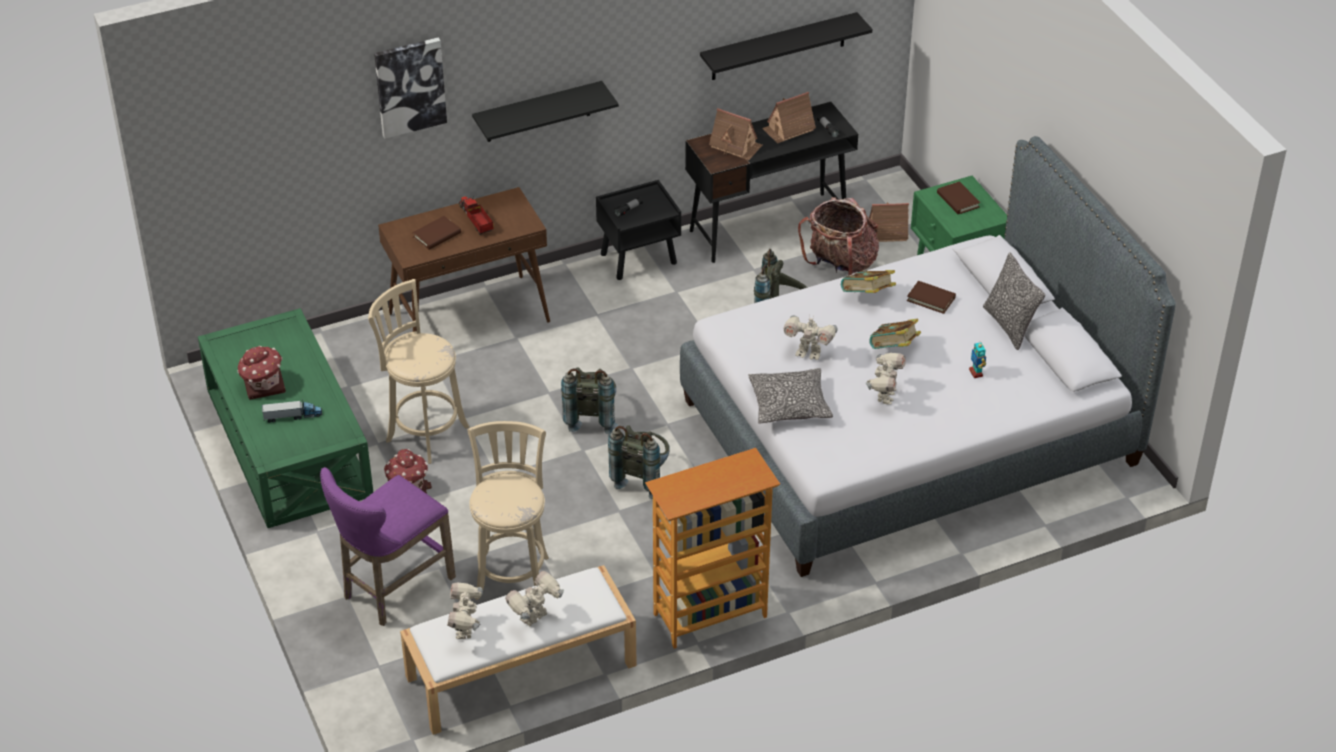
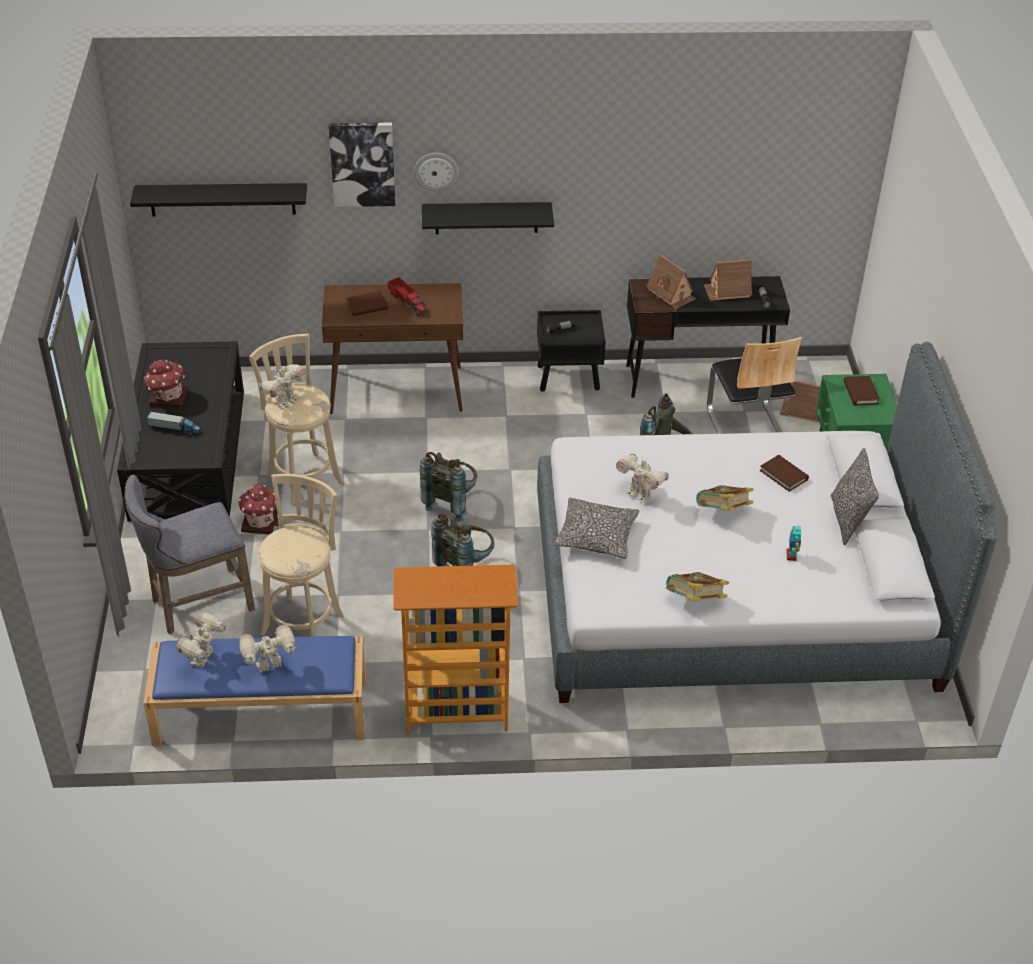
camera: 20 degrees right, 0 degrees up
green coffee table [198,308,373,528] -> black coffee table [117,341,244,521]
purple stool [320,467,456,626] -> grey stool [124,475,255,635]
white bench [400,565,637,735] -> blue bench [143,636,366,746]
toy truck [459,196,494,235] -> toy truck turned 150 degrees clockwise [388,277,427,317]
black shelf [700,12,872,80] -> black shelf moved to [130,183,307,217]
backpack [798,197,879,276] -> chair [707,337,802,434]
book [841,270,896,293] -> book moved to [666,572,729,601]
toy robot [866,353,906,405] -> toy robot moved to [258,364,307,410]
none -> wall clock [414,153,459,192]

